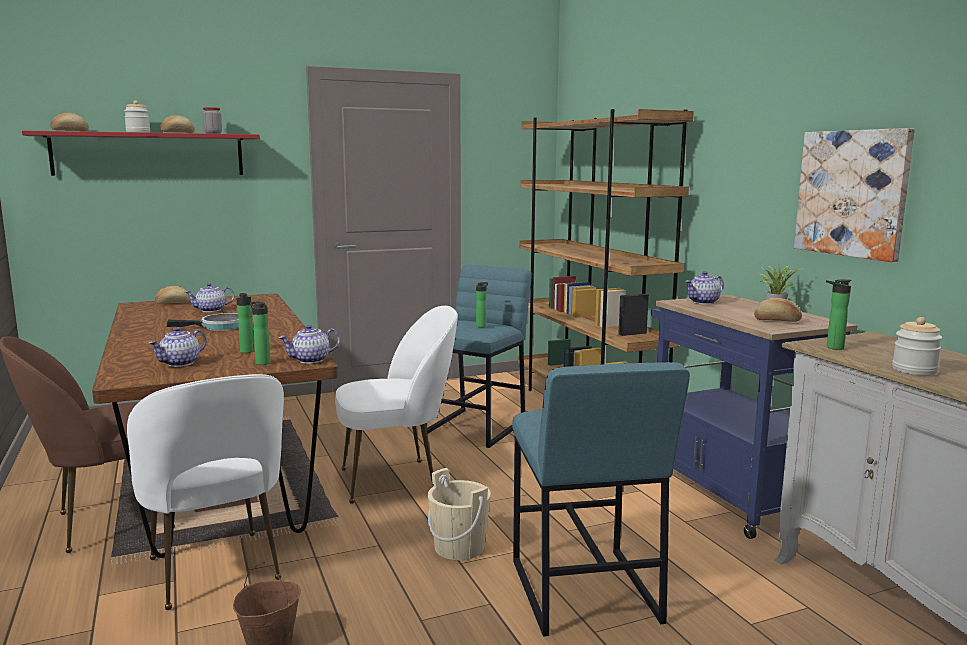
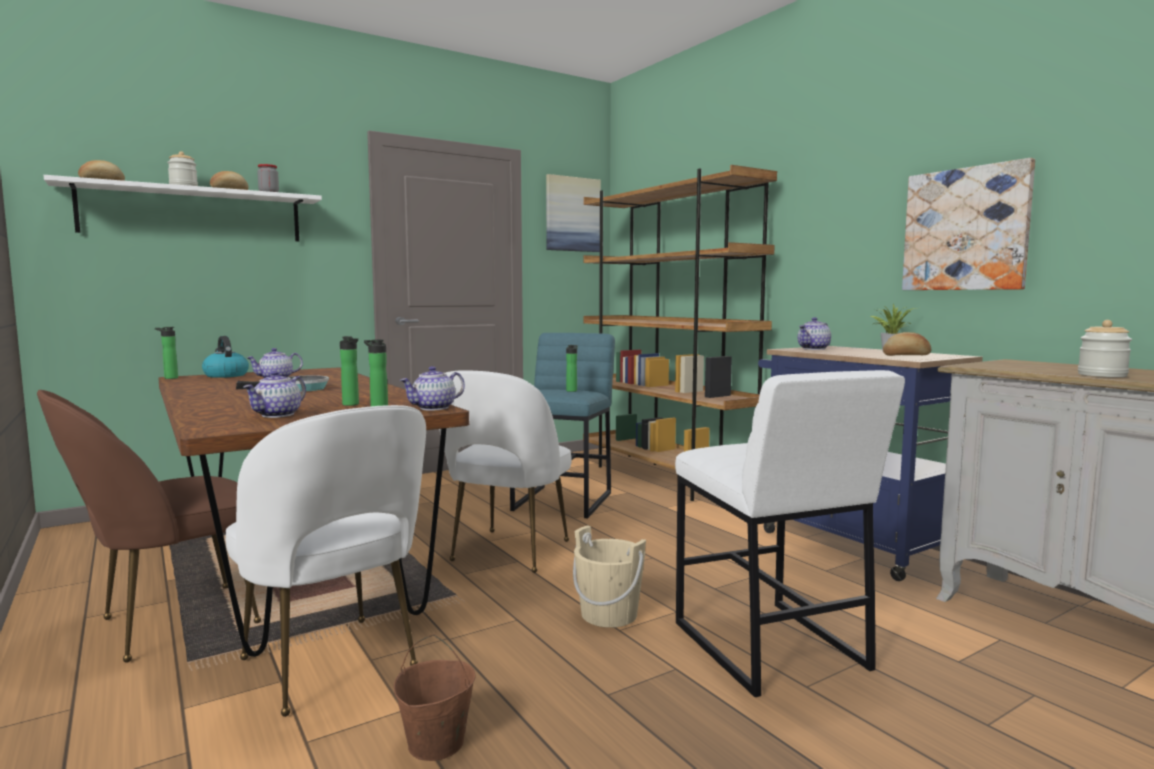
camera: 10 degrees left, 5 degrees down
red shelf [22,130,260,176] -> white shelf [44,175,322,242]
bread [155,286,190,304] -> kettle [202,336,249,378]
white chair [335,306,458,504] -> white chair turned 135 degrees clockwise [439,370,572,573]
blue stool [512,362,690,637] -> white stool [675,370,905,697]
bottle [826,279,852,350] -> bottle moved to [155,327,178,379]
none -> picture [546,174,601,252]

